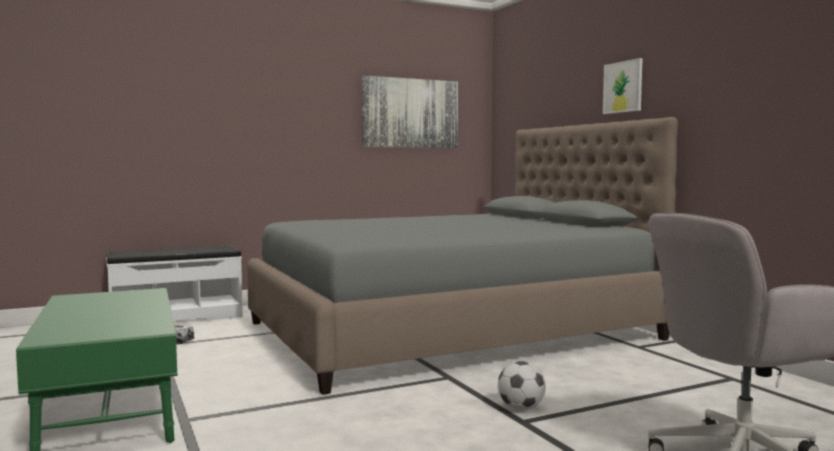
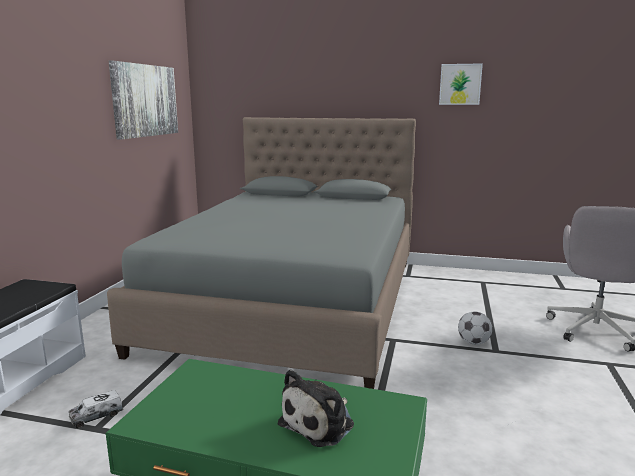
camera: 50 degrees left, 10 degrees up
picture [603,58,642,114] -> picture moved to [439,63,483,105]
none -> plush toy [278,369,354,447]

